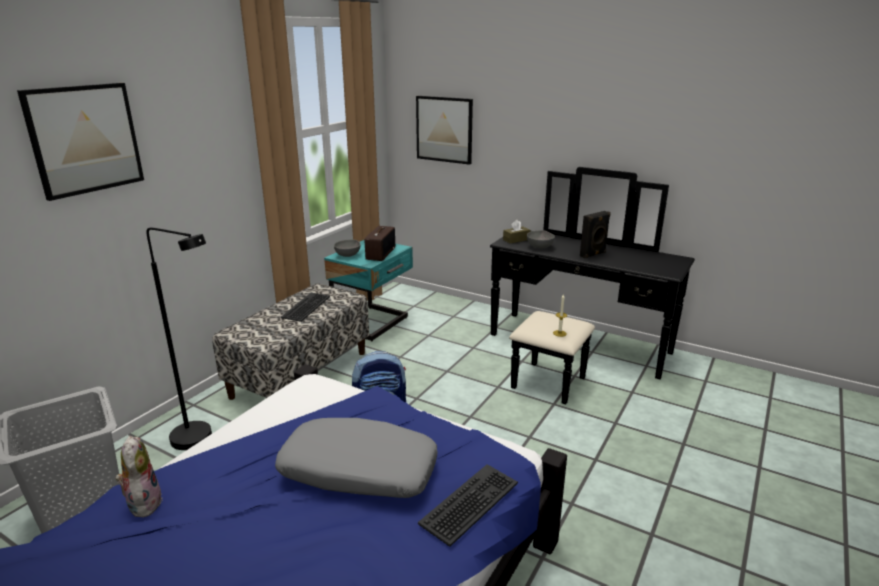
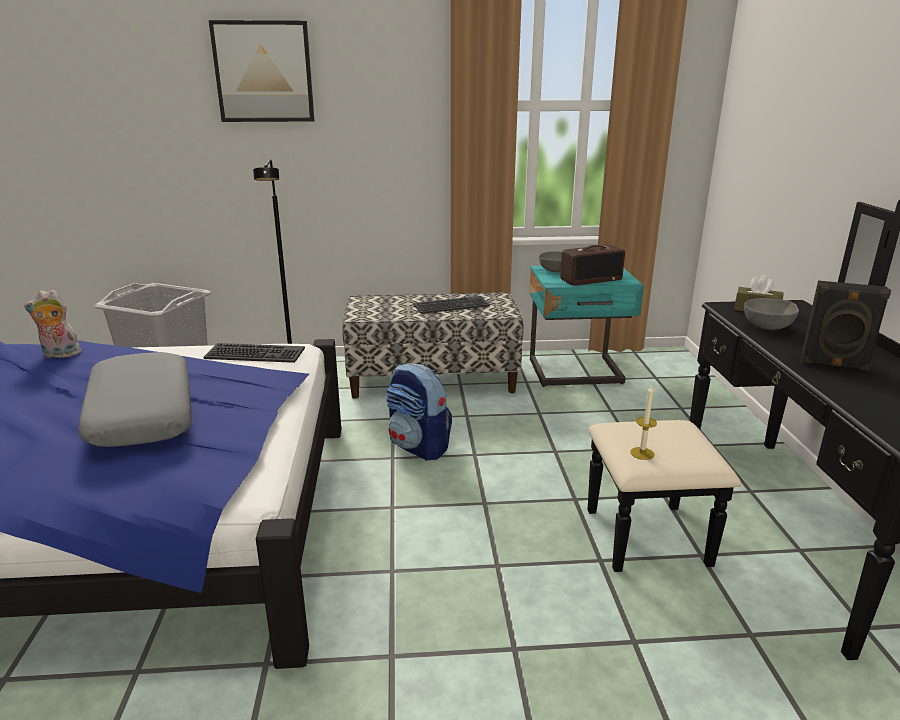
camera: 55 degrees right, 0 degrees up
plush toy [116,436,163,517] -> plush toy turned 135 degrees counterclockwise [24,290,83,358]
picture [416,96,473,165] -> none
keyboard [418,464,518,547] -> keyboard moved to [204,343,305,363]

